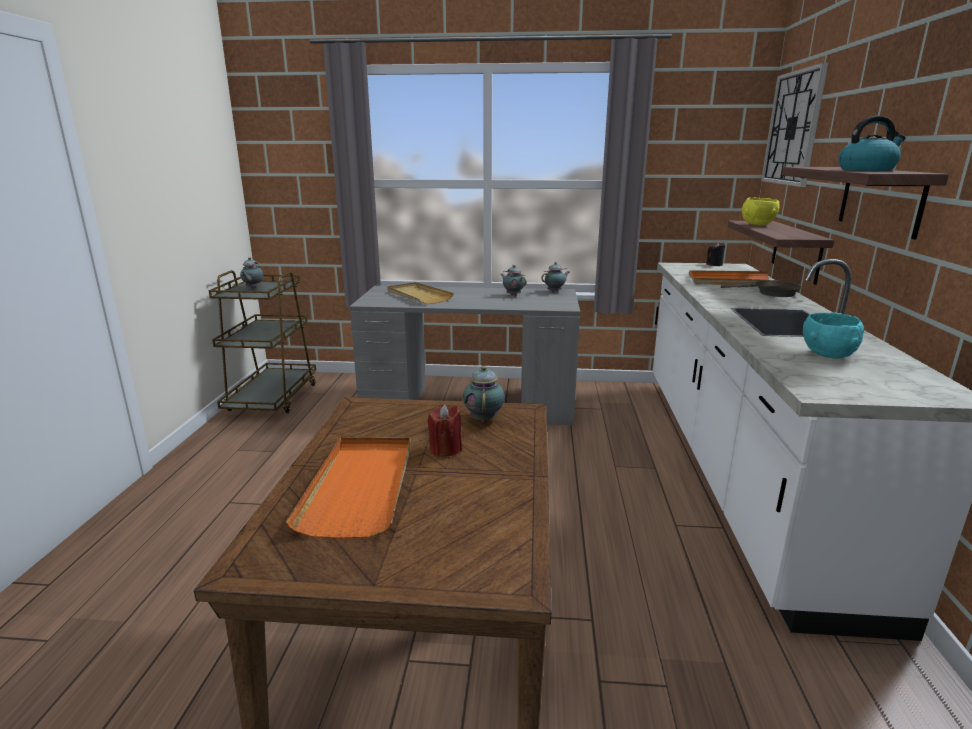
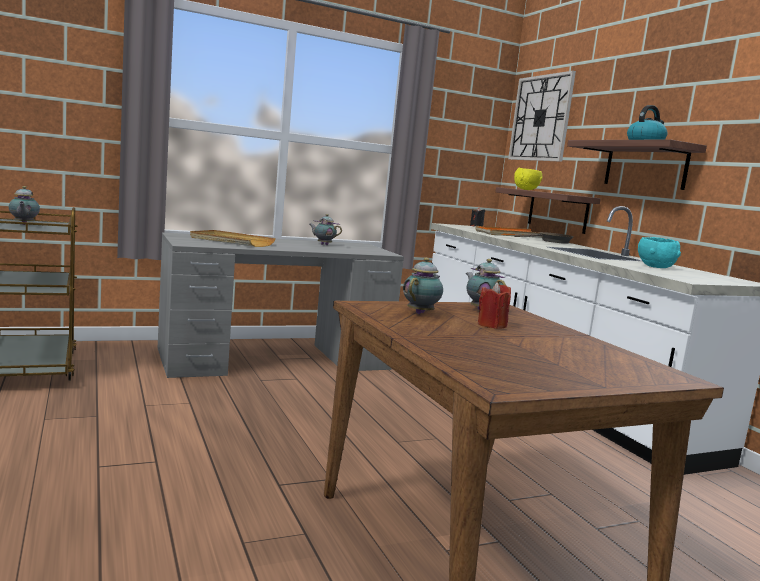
camera: 30 degrees left, 10 degrees down
orange tray [285,437,411,539] -> none
teapot [541,262,570,292] -> teapot moved to [403,258,443,314]

